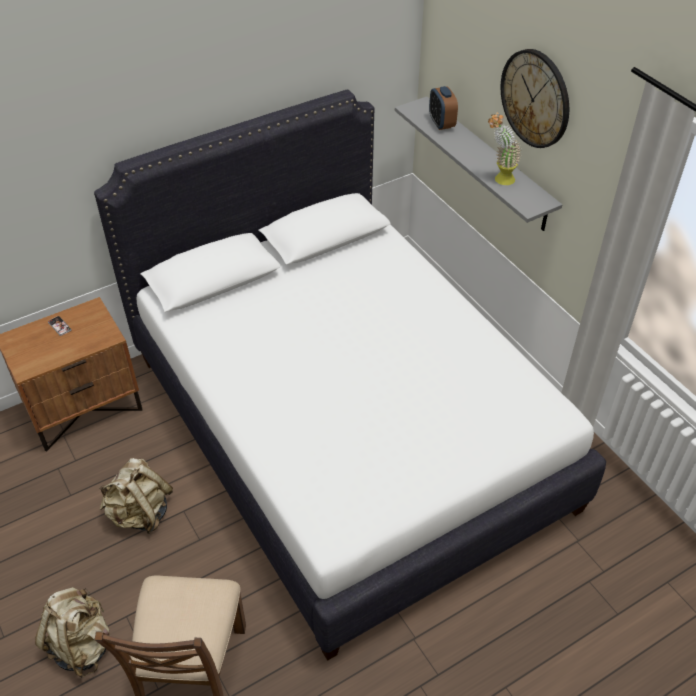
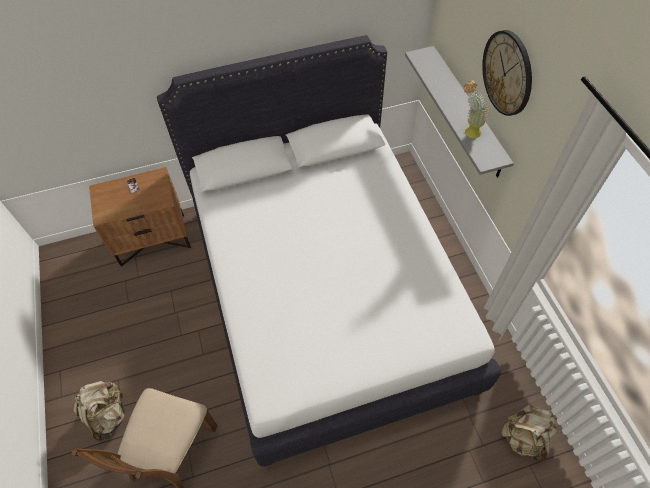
camera: 15 degrees right, 10 degrees up
beige backpack [99,458,173,534] -> beige backpack moved to [501,405,557,462]
alarm clock [429,86,458,130] -> none

